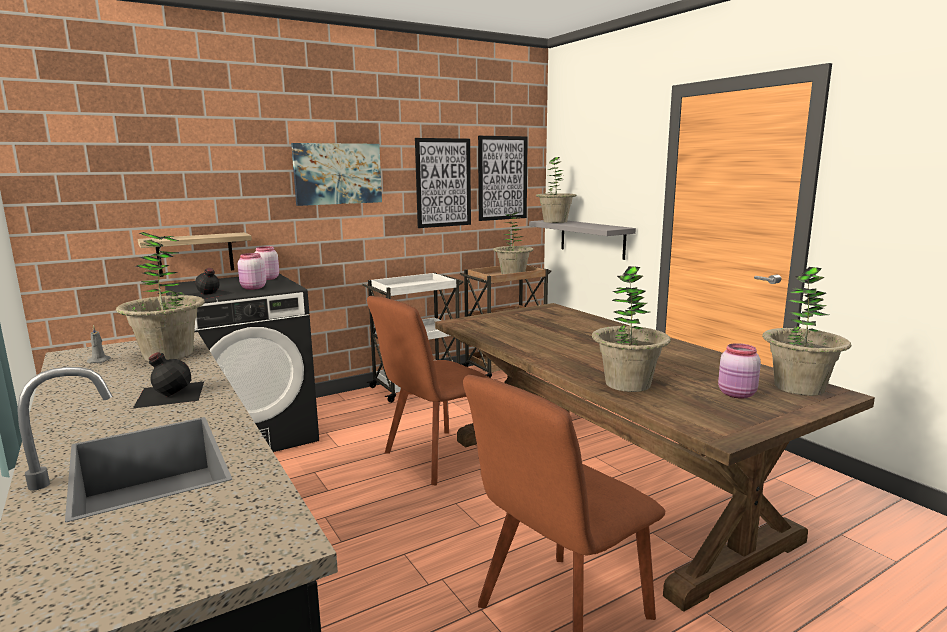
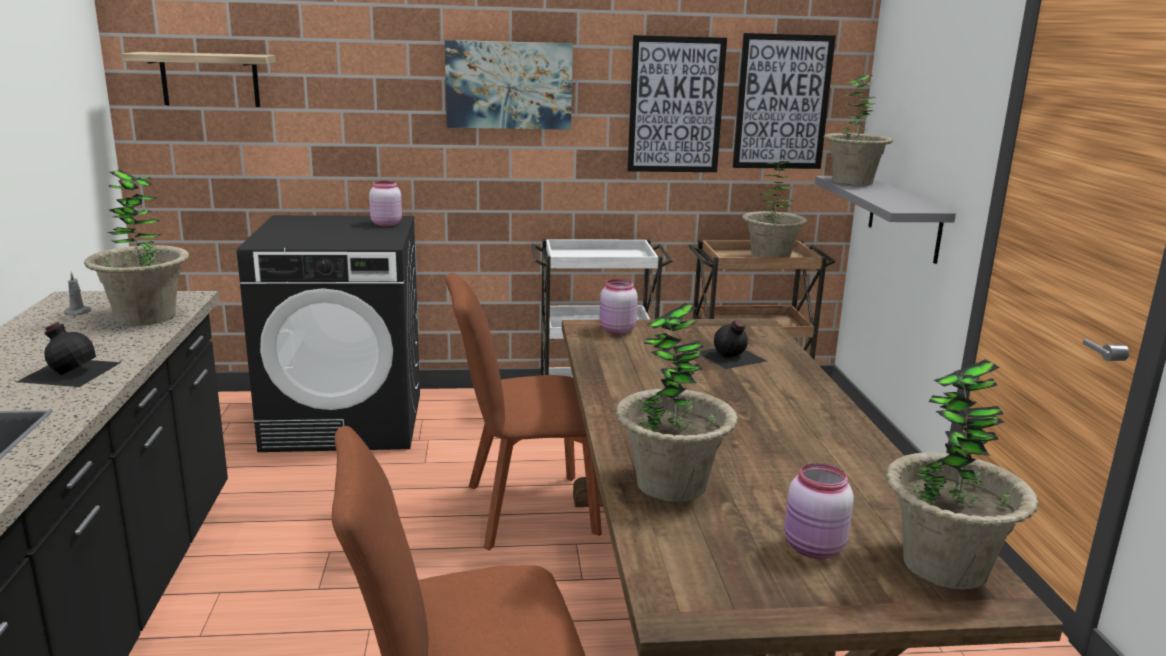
camera: 25 degrees right, 5 degrees up
shelf [138,232,252,277] -> shelf moved to [122,52,276,107]
black bottle [187,268,233,299] -> black bottle moved to [702,320,767,369]
pink jar [238,253,266,290] -> pink jar moved to [600,279,638,334]

